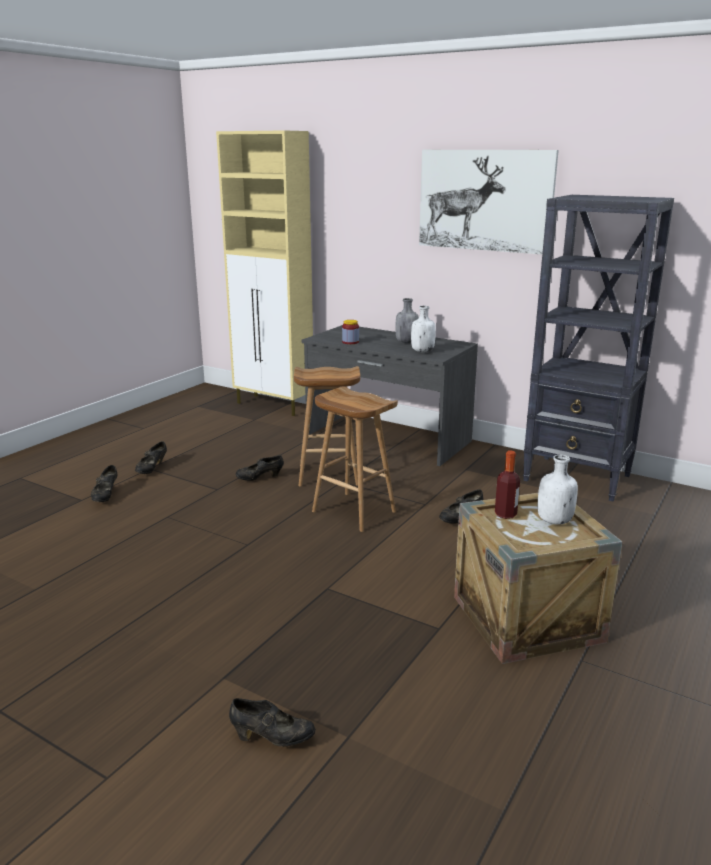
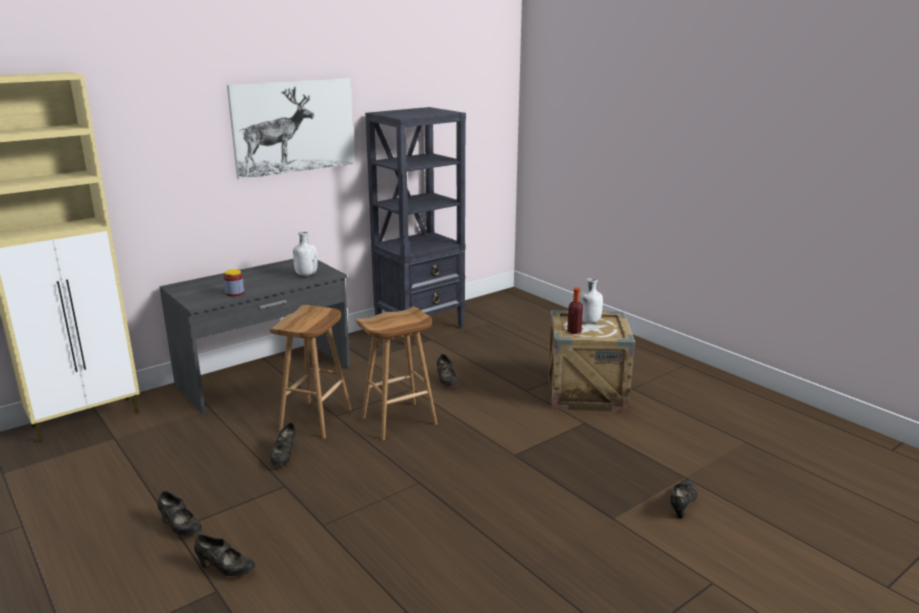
camera: 70 degrees left, 0 degrees up
grey bottle [395,298,419,343] -> none

